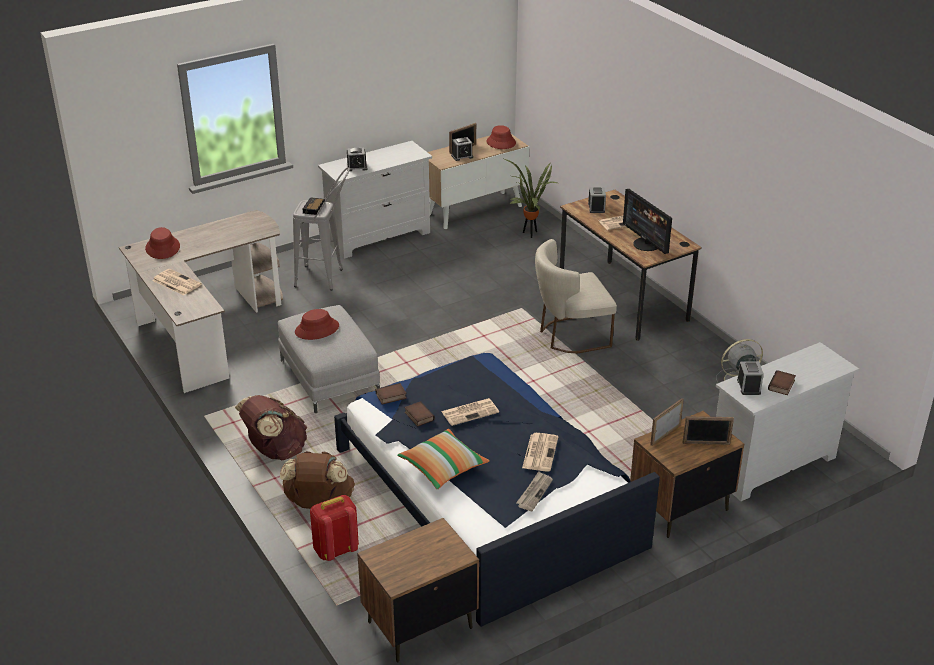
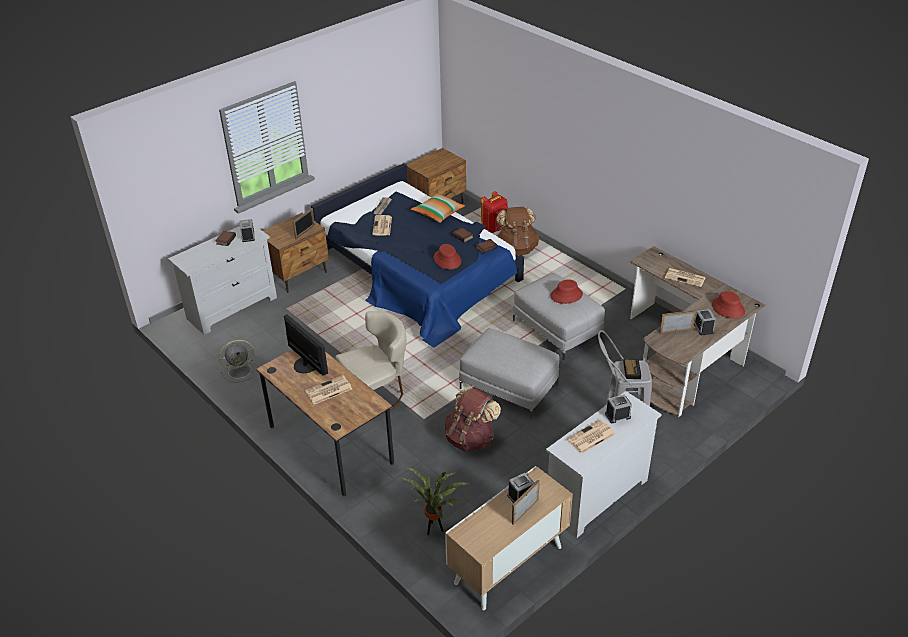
camera: 170 degrees right, 5 degrees up
brown backpack [235,395,307,460] -> brown backpack moved to [445,387,501,451]
newspaper [441,398,499,426] -> newspaper moved to [566,419,616,454]
red hat [486,125,516,149] -> red hat moved to [434,244,461,270]
alarm clock [588,187,606,213] -> alarm clock moved to [694,309,716,335]
picture frame [683,416,734,445] -> picture frame moved to [659,310,696,334]
none -> grey ottoman [459,328,559,419]

